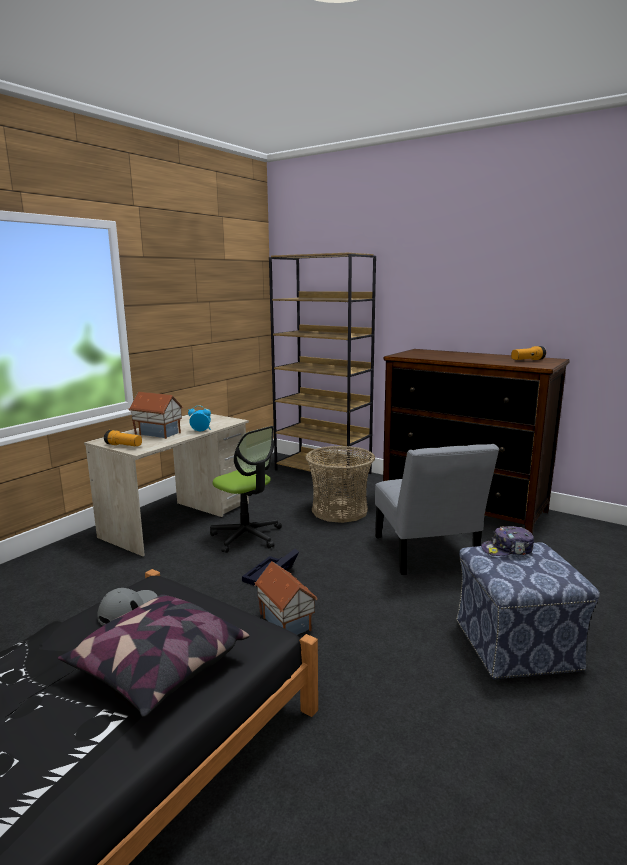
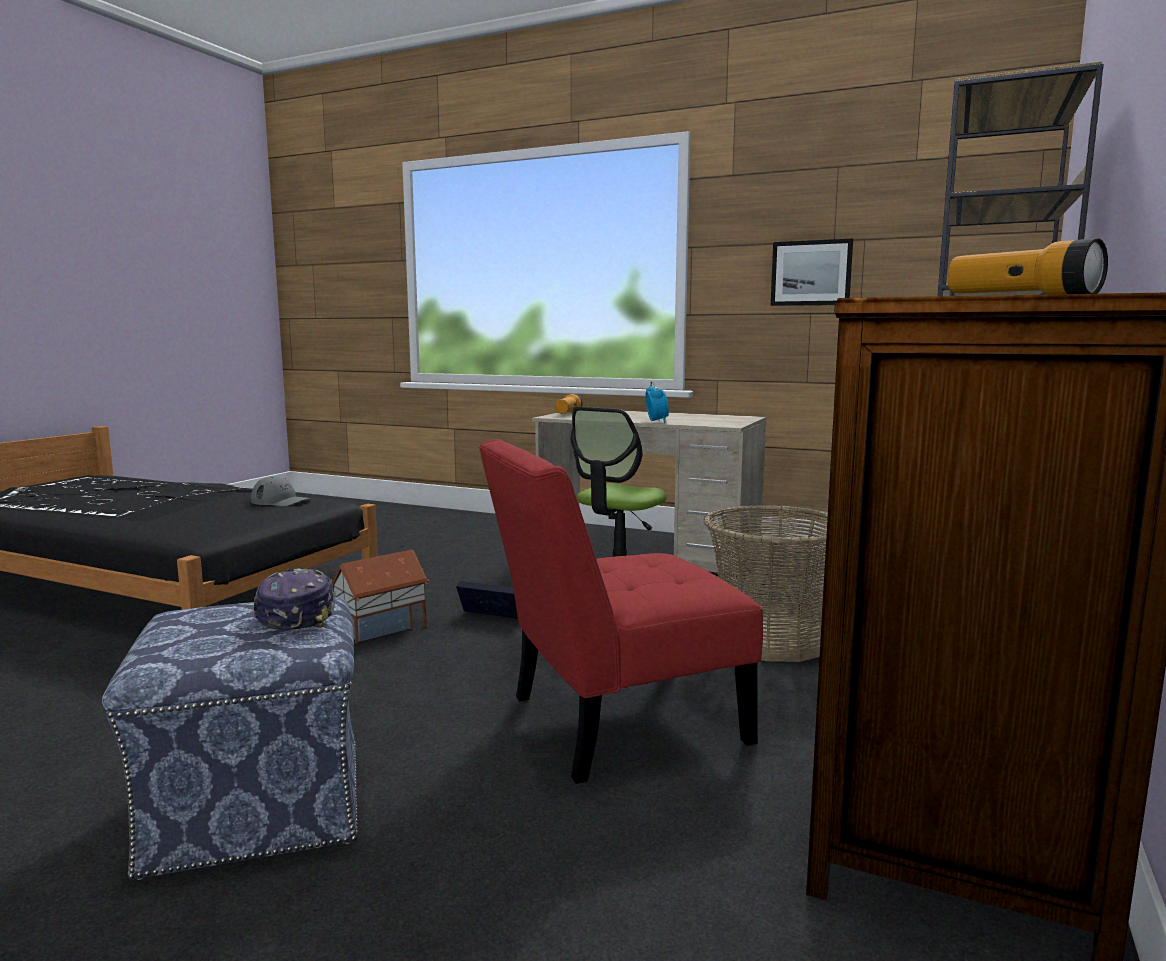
camera: 80 degrees right, 5 degrees down
pillow [58,594,250,717] -> none
toy house [129,392,183,439] -> none
grey chair [375,444,499,575] -> red chair [479,439,763,784]
none -> picture [771,238,853,306]

